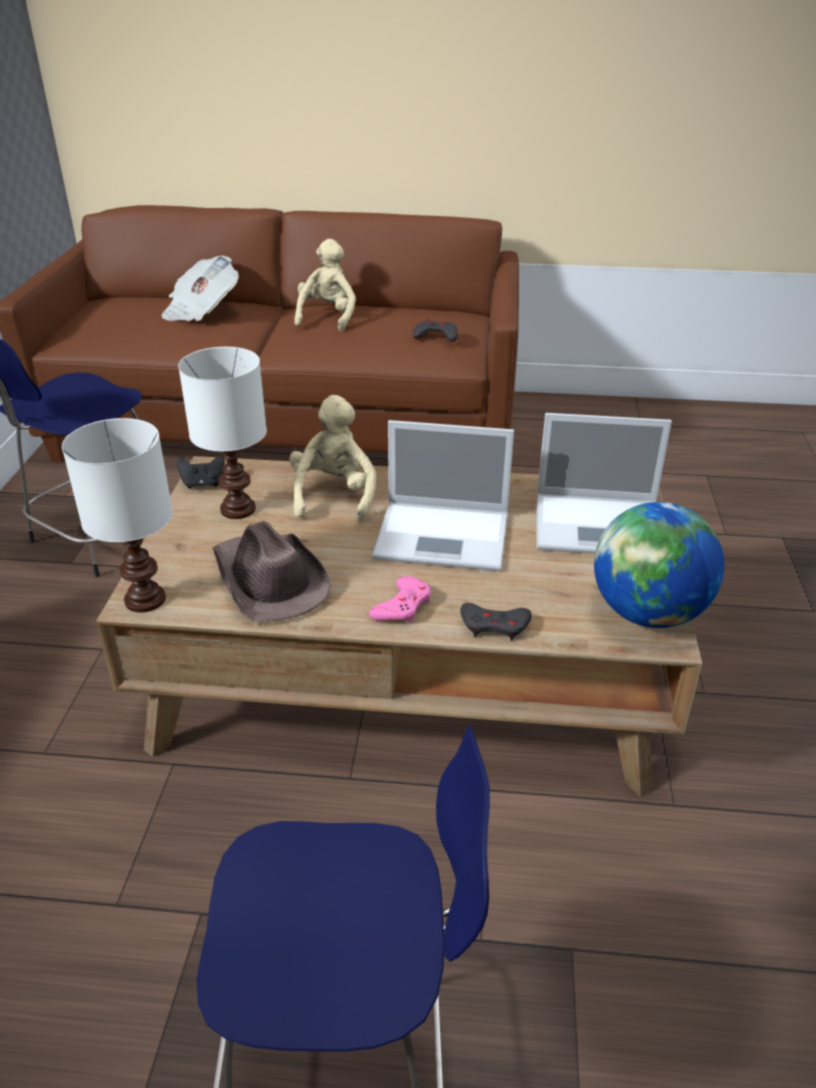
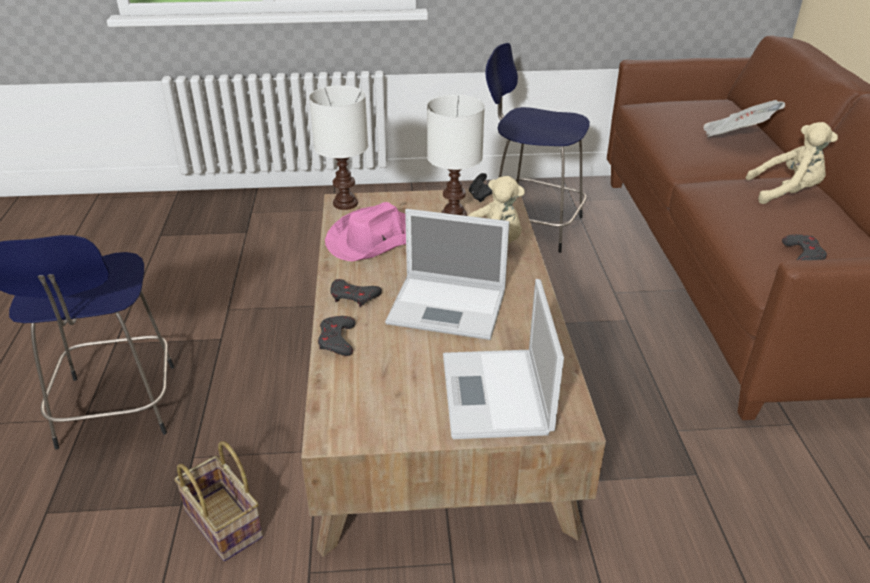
camera: 80 degrees right, 0 degrees up
brown hat [212,521,331,622] -> pink hat [325,202,406,261]
pink game controller [369,576,431,623] -> grey game controller [330,279,382,307]
laptop [372,420,514,571] -> laptop turned 75 degrees counterclockwise [385,209,510,340]
globe [594,502,724,628] -> none
none -> basket [174,441,263,561]

